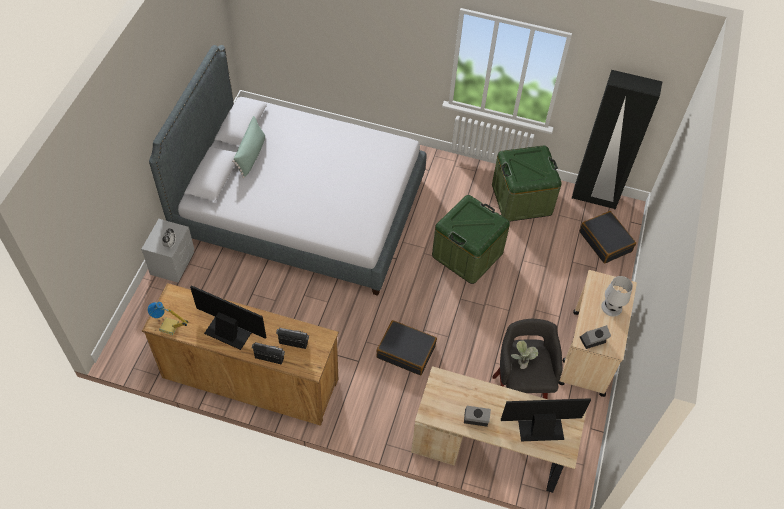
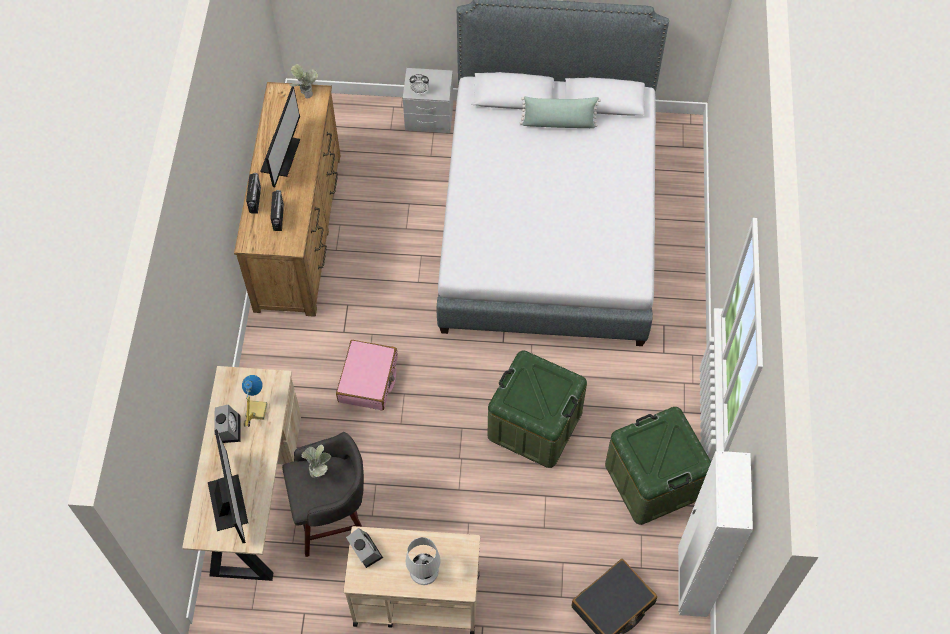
camera: 80 degrees right, 5 degrees up
table lamp [147,302,189,335] -> table lamp moved to [242,375,268,427]
black suitcase [376,320,437,375] -> pink suitcase [336,340,398,410]
black wardrobe [572,70,663,210] -> white wardrobe [678,451,753,617]
none -> potted plant [289,64,318,99]

